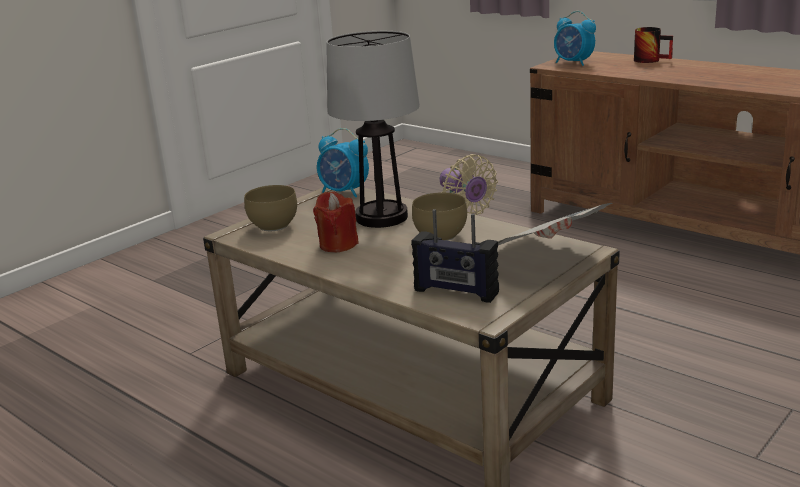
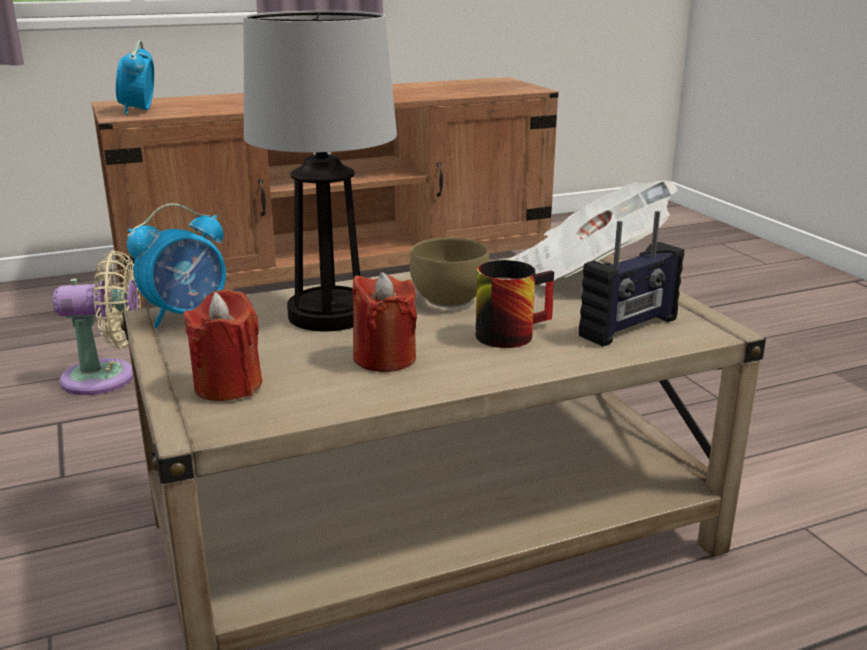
camera: 65 degrees left, 0 degrees up
brown bowl [244,185,297,231] -> red candle [183,289,262,401]
alarm clock [554,11,596,66] -> alarm clock turned 105 degrees clockwise [116,40,154,115]
mug [634,27,673,63] -> mug moved to [476,260,554,348]

